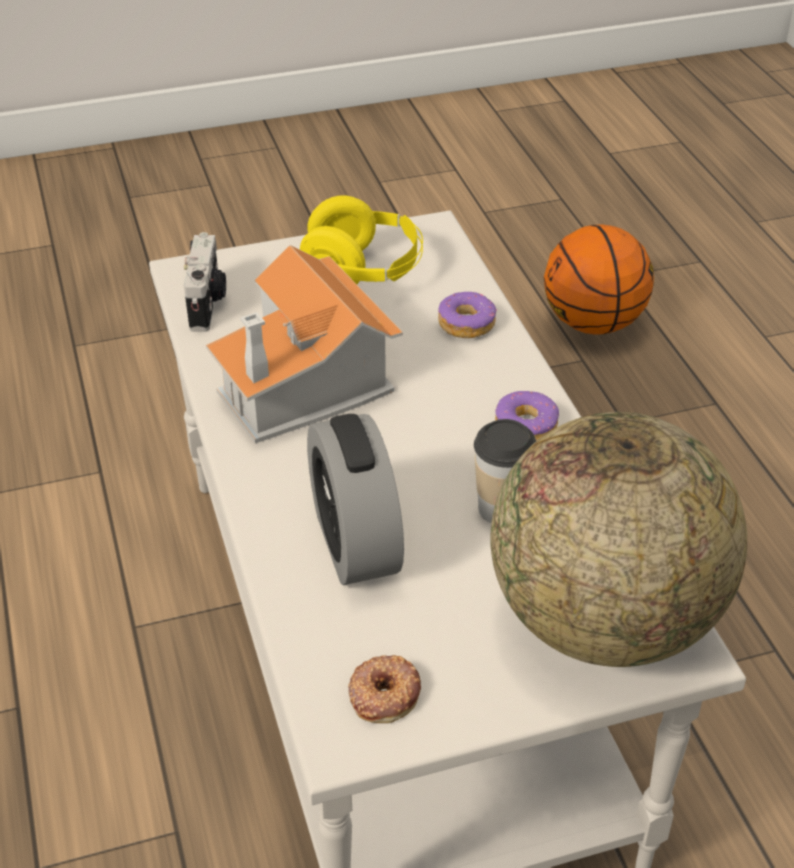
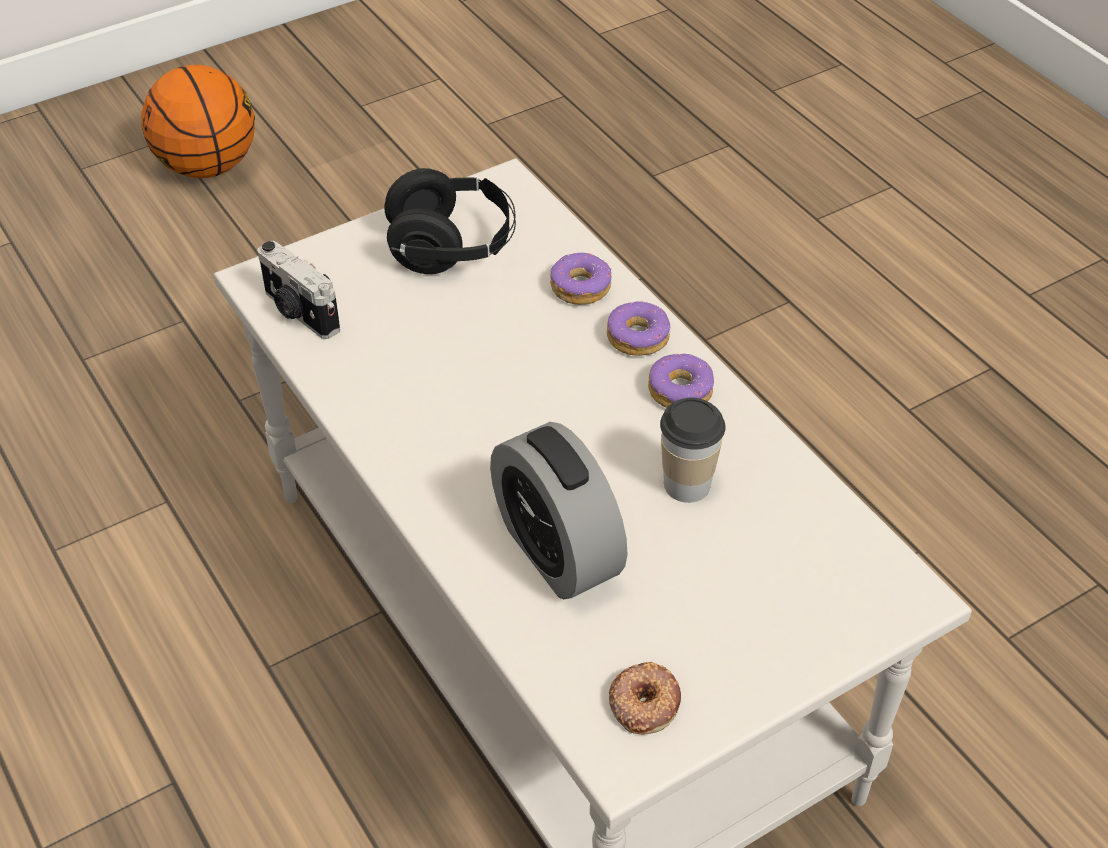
camera: 15 degrees left, 5 degrees up
camera [184,232,226,332] -> camera turned 150 degrees clockwise [258,241,340,339]
toy house [206,245,403,443] -> none
yellow headphones [300,195,423,284] -> black headphones [384,168,516,274]
globe [490,412,747,667] -> none
basketball [544,224,654,335] -> basketball moved to [141,65,255,178]
none -> donut [607,301,671,356]

